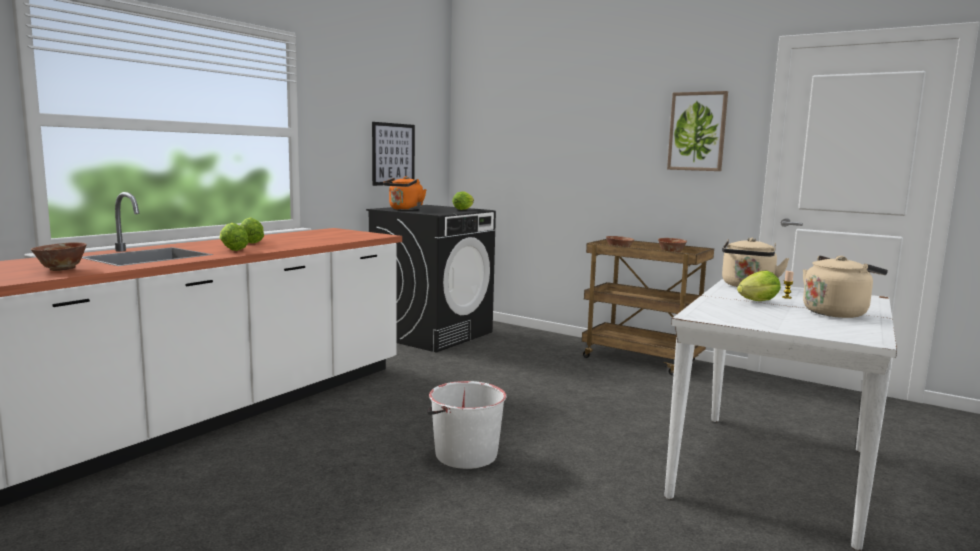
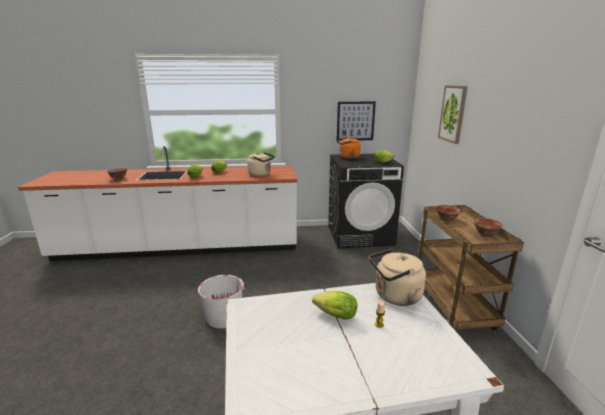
camera: 50 degrees right, 10 degrees up
picture [667,91,728,171] -> picture moved to [438,85,468,144]
beige kettle [803,255,888,318] -> beige kettle moved to [247,152,275,177]

